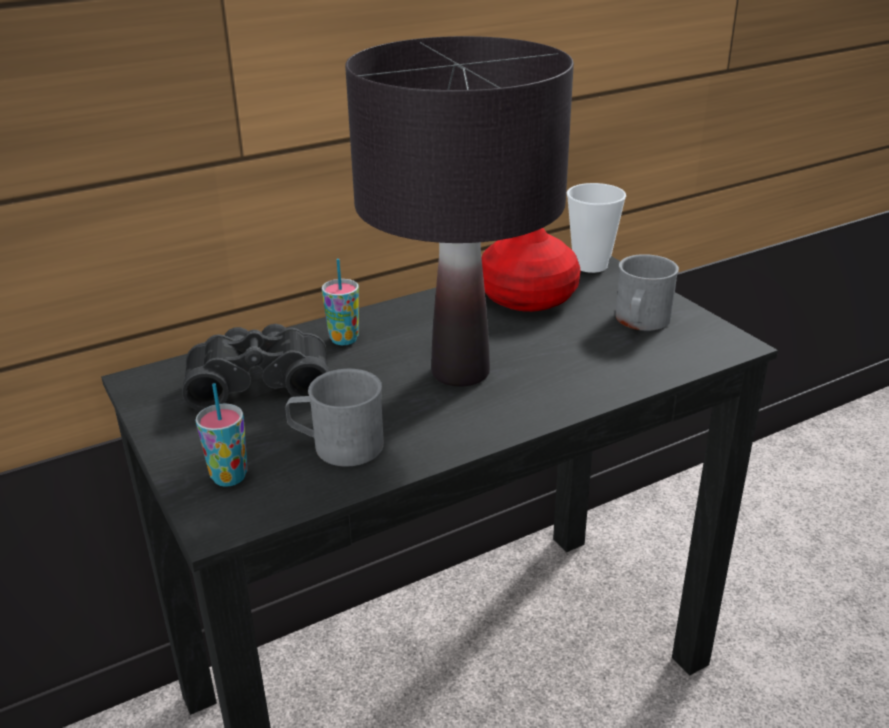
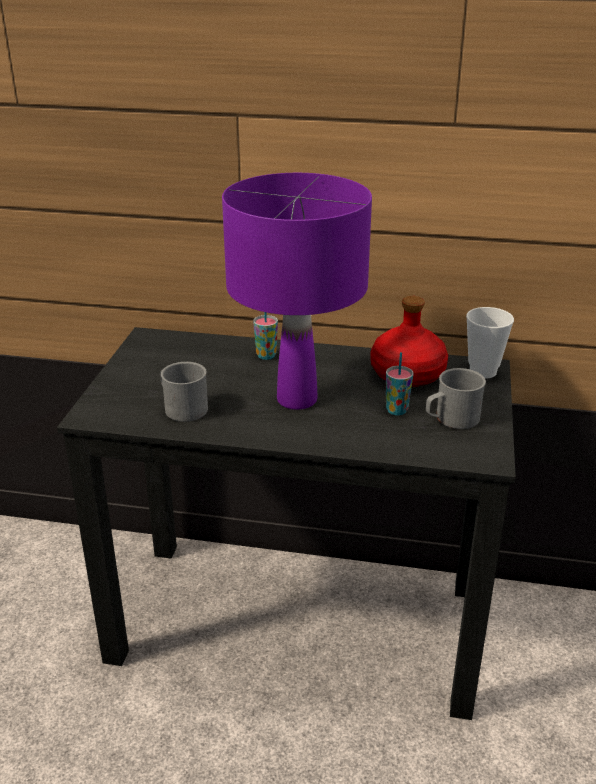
camera: 40 degrees right, 0 degrees up
black binoculars [182,324,329,411] -> none
cup [195,383,248,487] -> cup moved to [386,352,414,415]
black table lamp [345,36,574,387] -> purple table lamp [222,173,372,410]

